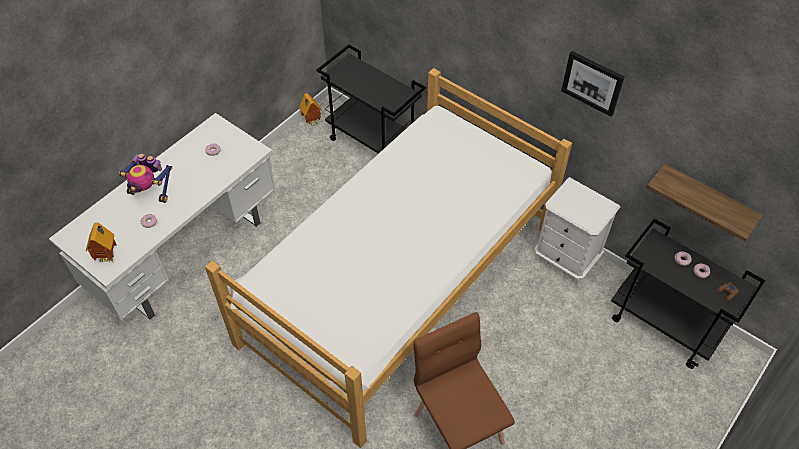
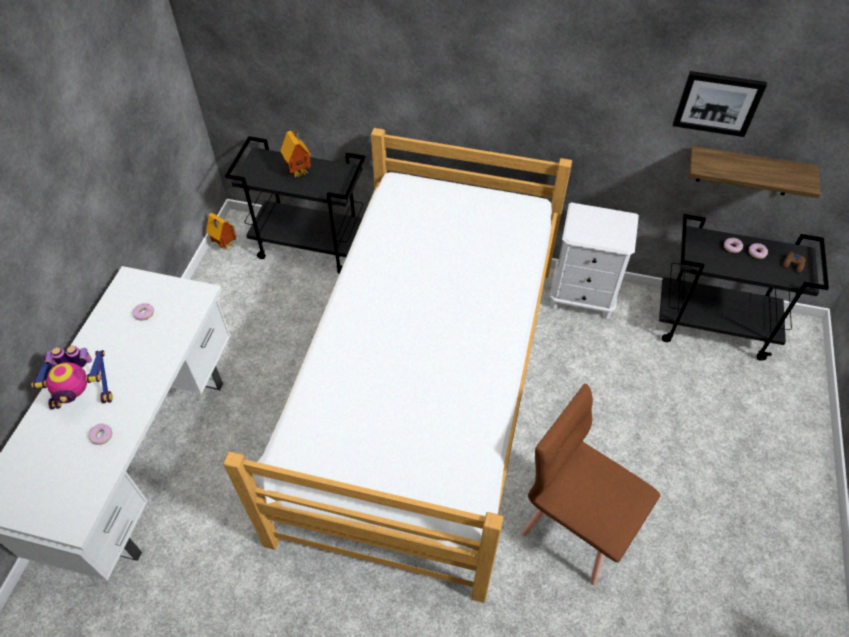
camera: 25 degrees left, 0 degrees up
toy house [86,223,117,262] -> toy house moved to [280,131,311,178]
picture [561,51,625,117] -> picture moved to [673,71,767,137]

